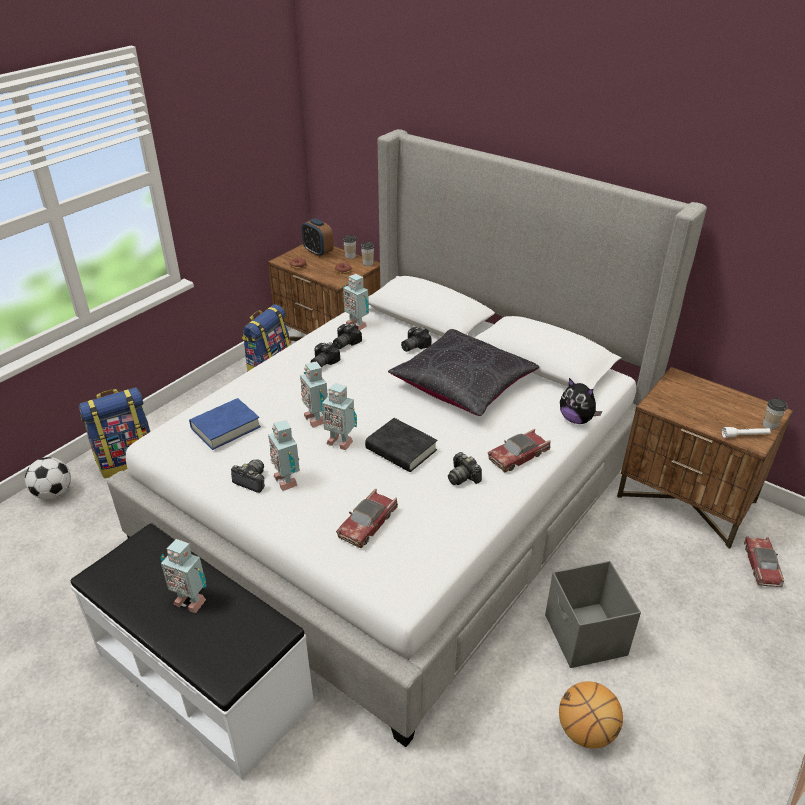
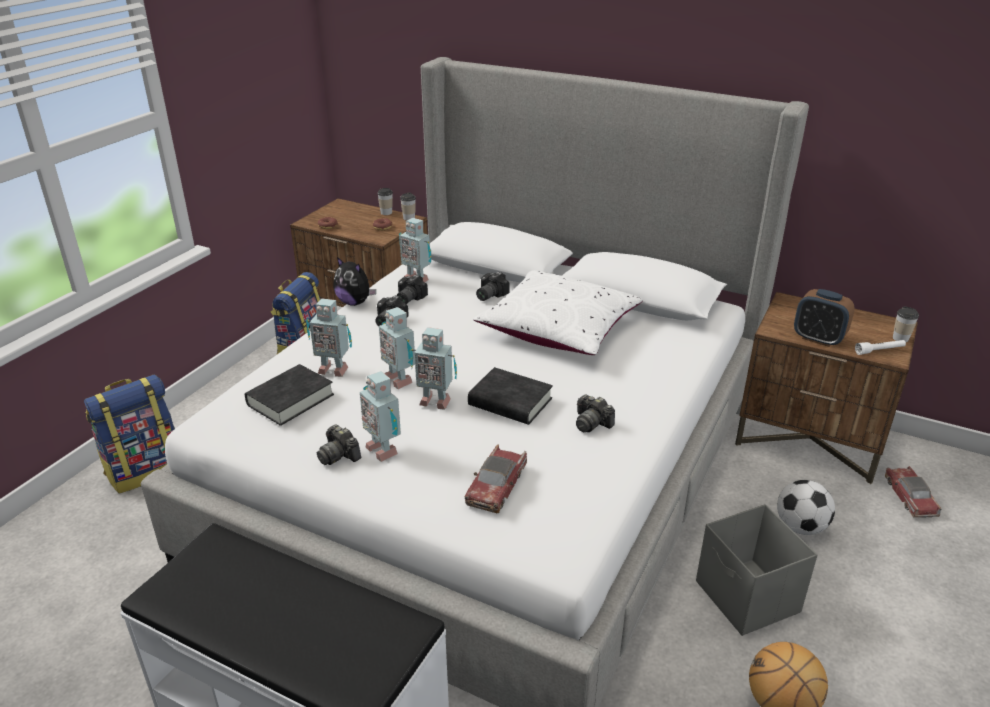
camera: 10 degrees left, 5 degrees down
football [25,457,71,499] -> football moved to [777,480,835,535]
toy robot [160,539,206,613] -> toy robot moved to [306,299,352,377]
blue book [189,398,261,450] -> black book [245,364,334,426]
camera [231,459,265,493] -> camera turned 150 degrees counterclockwise [317,424,361,465]
alarm clock [301,218,333,257] -> alarm clock moved to [794,289,855,347]
black pillow [388,329,539,416] -> white pillow [473,270,643,355]
toy car [488,429,551,472] -> none
plush toy [560,378,602,424] -> plush toy moved to [333,257,376,306]

